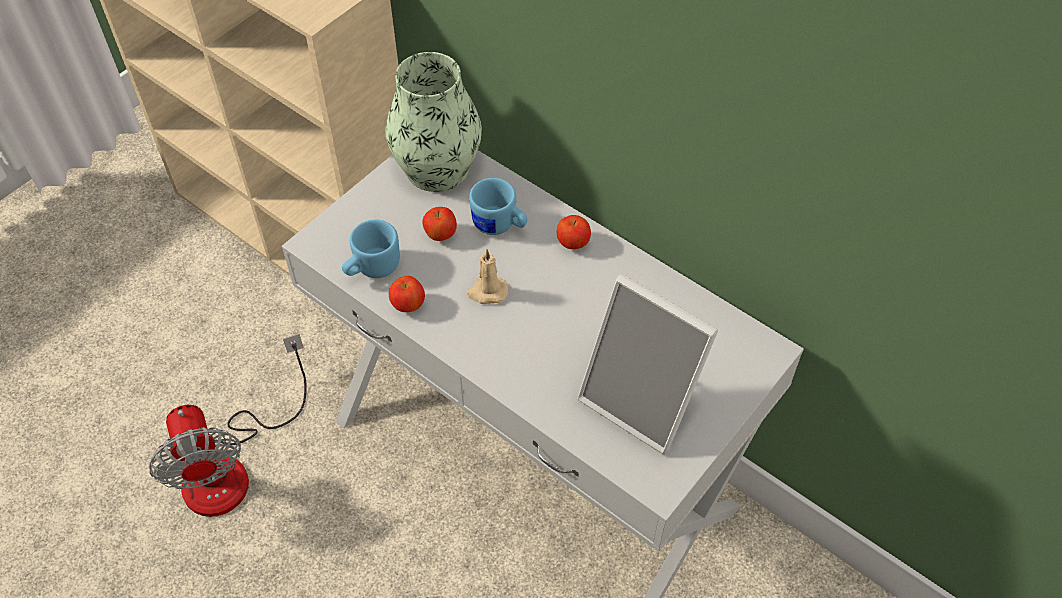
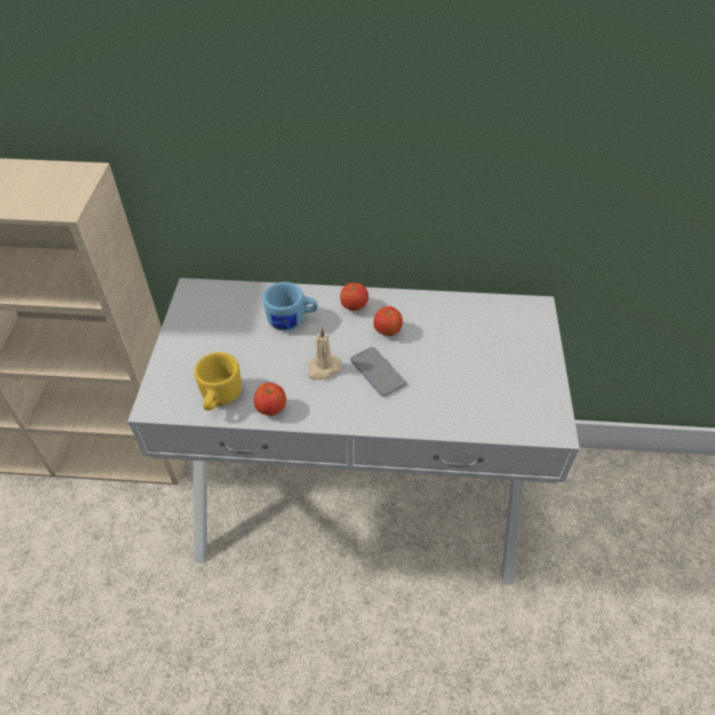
camera: 35 degrees left, 5 degrees down
fan [149,334,307,517] -> none
blue mug [342,220,400,278] -> yellow mug [194,352,242,411]
vase [385,52,482,192] -> none
apple [422,207,457,241] -> apple moved to [373,306,403,336]
picture frame [577,274,718,455] -> none
none -> phone [350,347,406,397]

